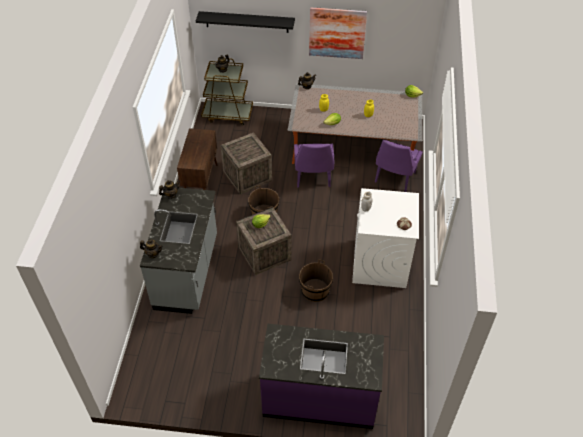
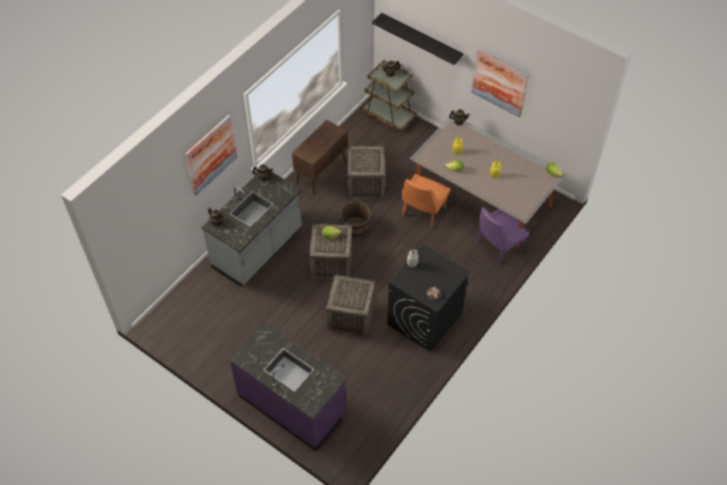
camera: 30 degrees right, 5 degrees up
purple chair [294,143,334,188] -> orange chair [402,174,450,228]
brown bucket [299,259,333,302] -> crate [326,274,375,336]
white washing machine [352,188,419,288] -> black washing machine [387,244,470,352]
none -> picture [185,115,237,195]

